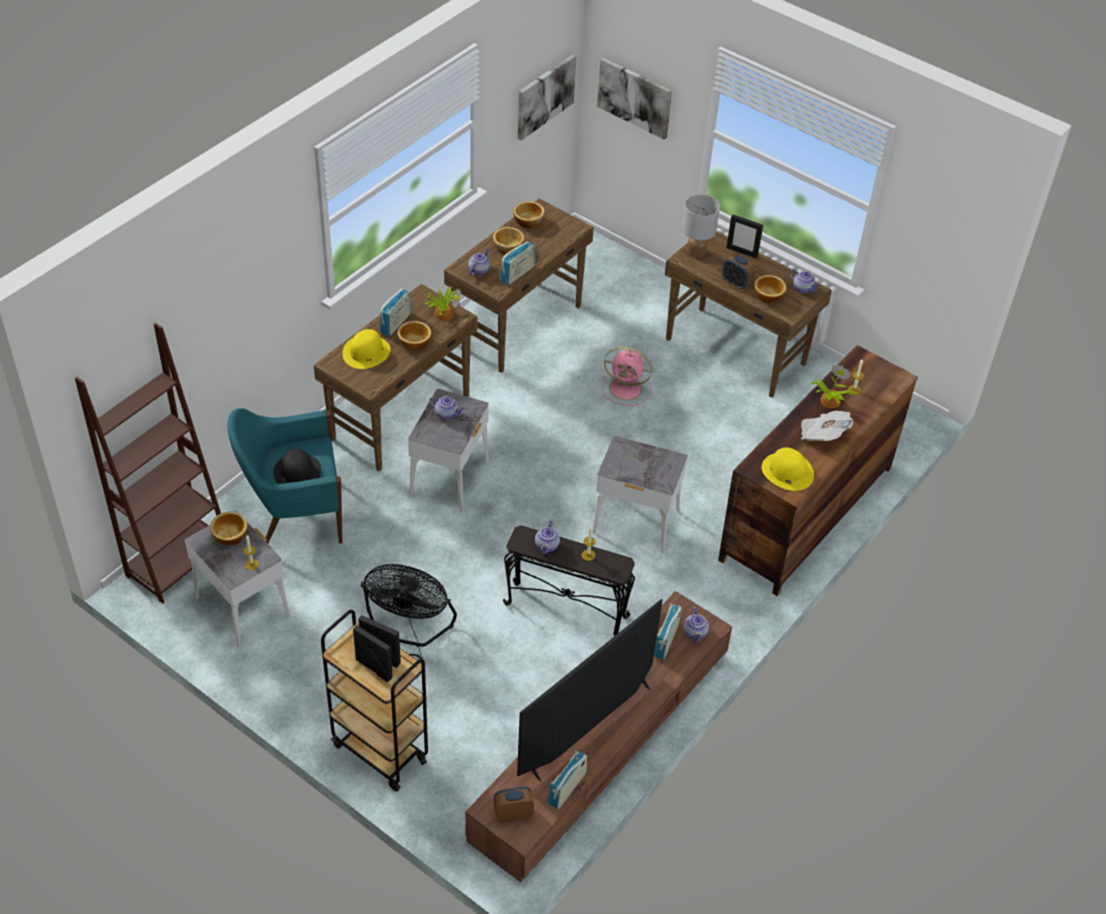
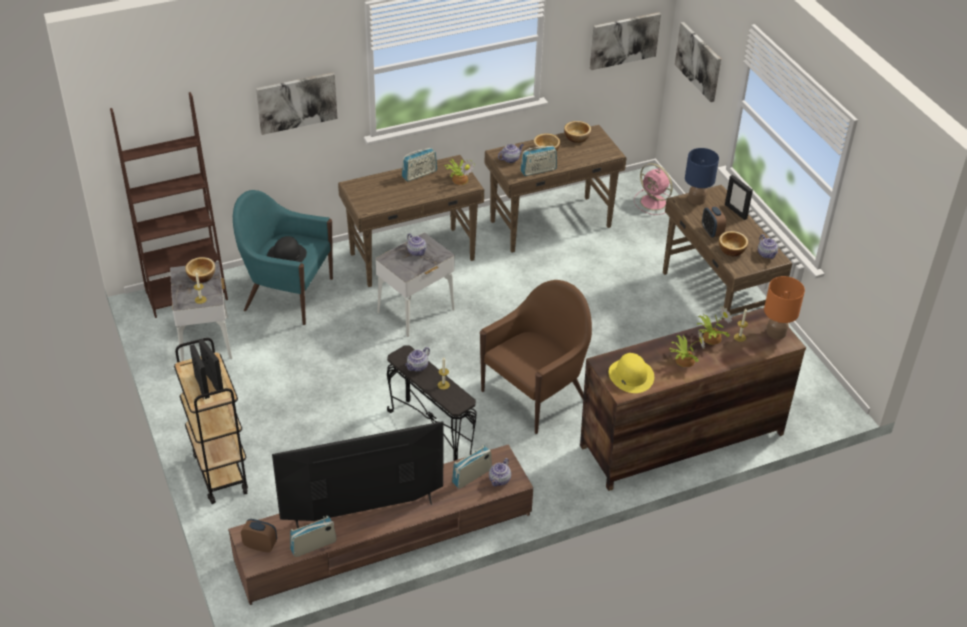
camera: 30 degrees right, 5 degrees down
yellow hat [342,329,391,369] -> none
black fan [361,564,457,659] -> none
bowl [397,321,432,350] -> none
side table [592,435,688,553] -> brown armchair [480,280,592,434]
pink fan [602,347,652,406] -> pink fan moved to [634,163,673,215]
grey table lamp [682,194,720,258] -> blue table lamp [685,148,719,205]
newspaper [801,411,853,441] -> potted plant [669,330,705,368]
none -> picture [256,72,337,135]
none -> orange table lamp [764,276,805,339]

